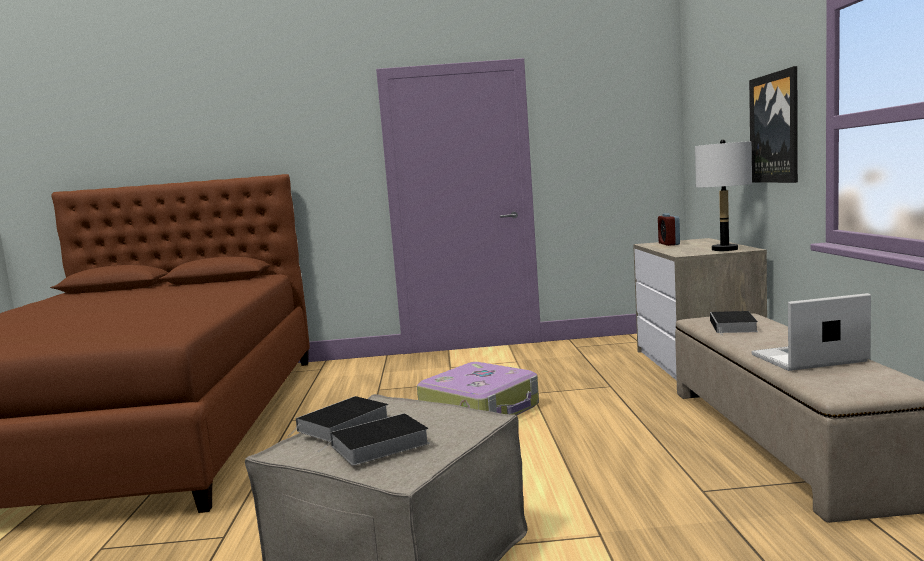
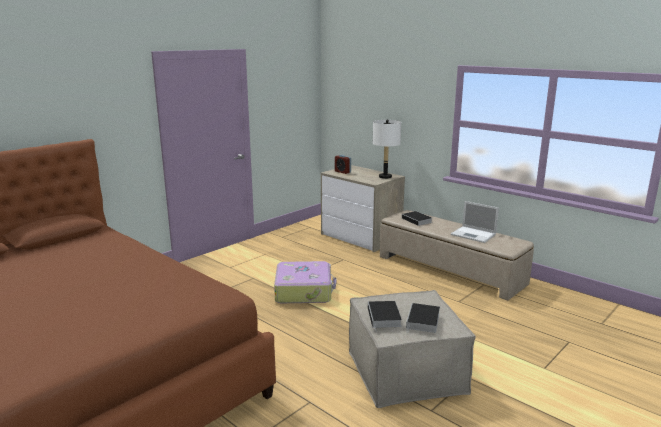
camera: 45 degrees left, 10 degrees up
picture [749,66,798,183] -> none
laptop [751,293,871,371] -> laptop turned 90 degrees counterclockwise [451,201,499,243]

